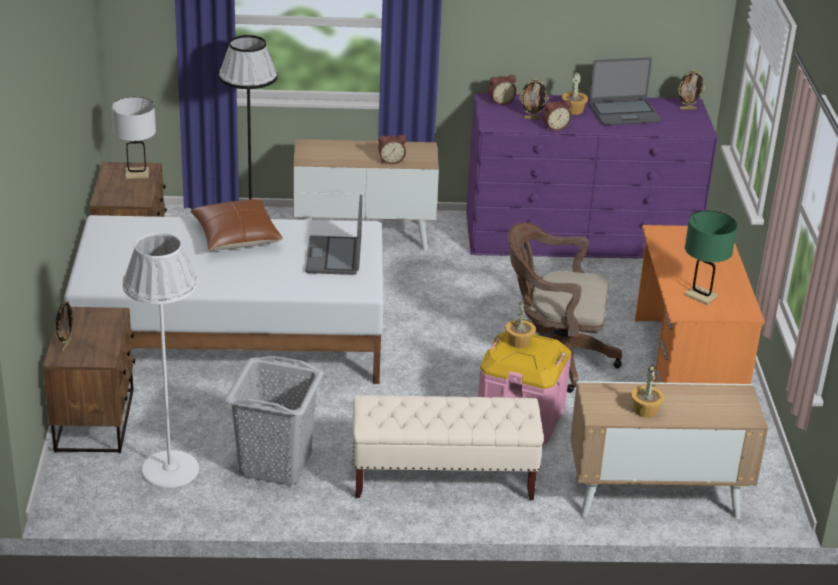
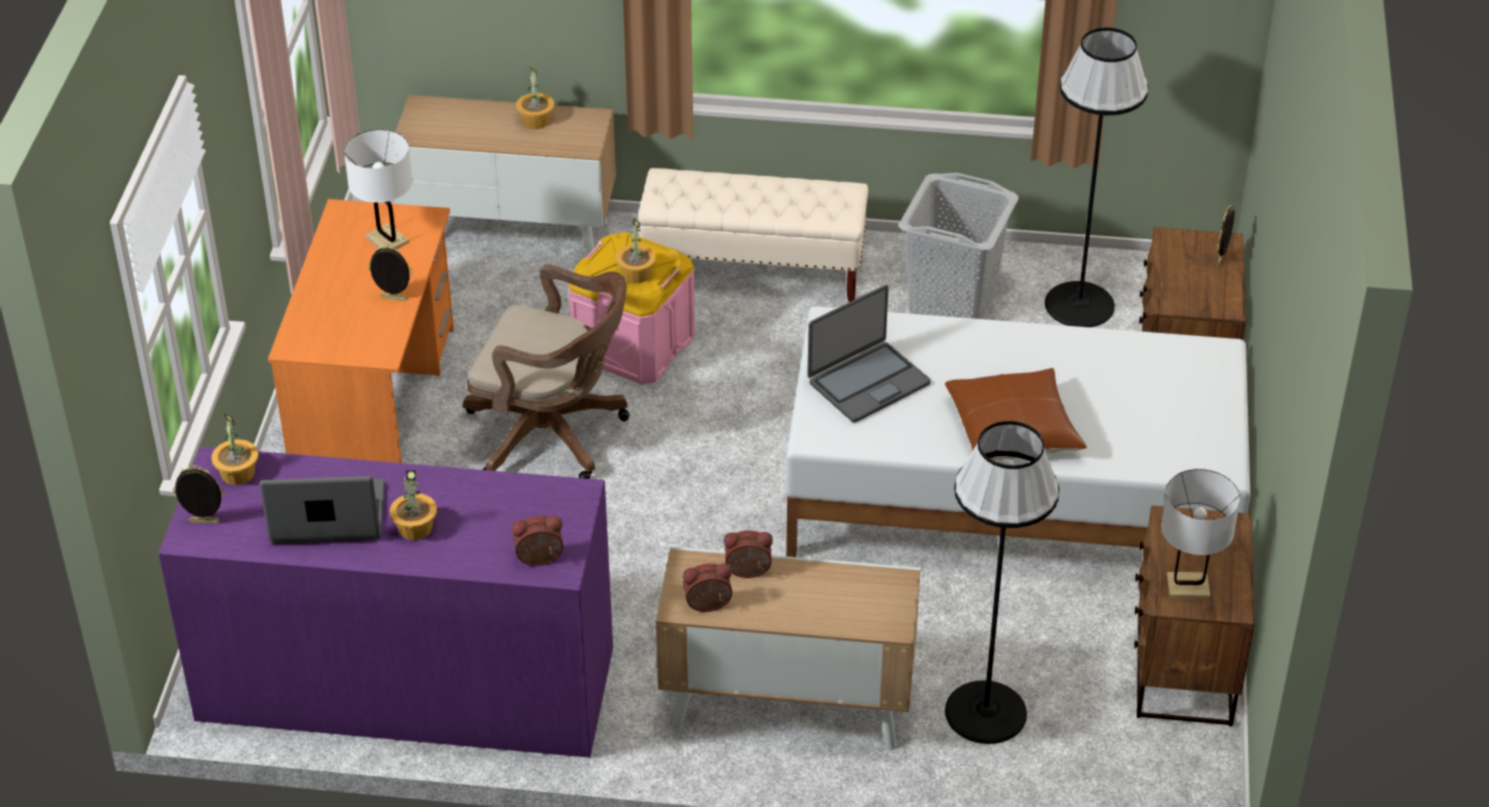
camera: 170 degrees left, 10 degrees up
white floor lamp [122,233,199,488] -> black floor lamp [1045,28,1149,327]
laptop [306,194,362,275] -> laptop turned 45 degrees clockwise [807,285,930,423]
picture frame [520,79,549,119] -> picture frame moved to [368,244,413,301]
alarm clock [542,100,572,131] -> alarm clock moved to [683,563,732,612]
green table lamp [685,211,737,305] -> white table lamp [344,129,412,249]
none -> potted plant [211,414,258,485]

